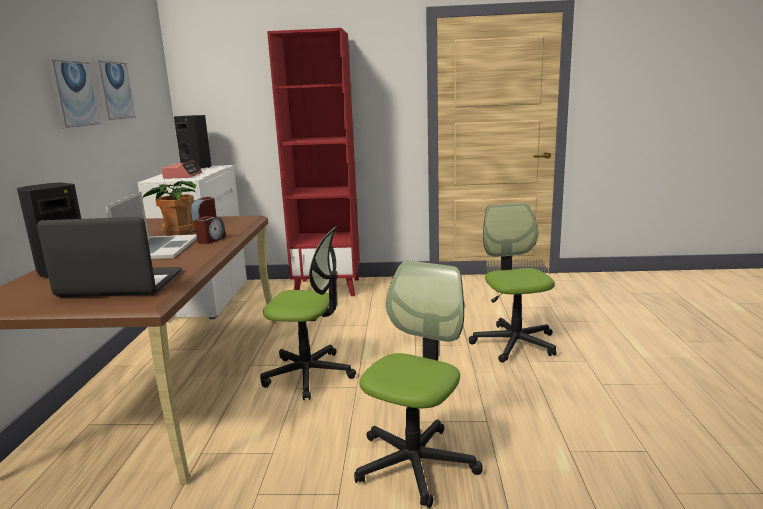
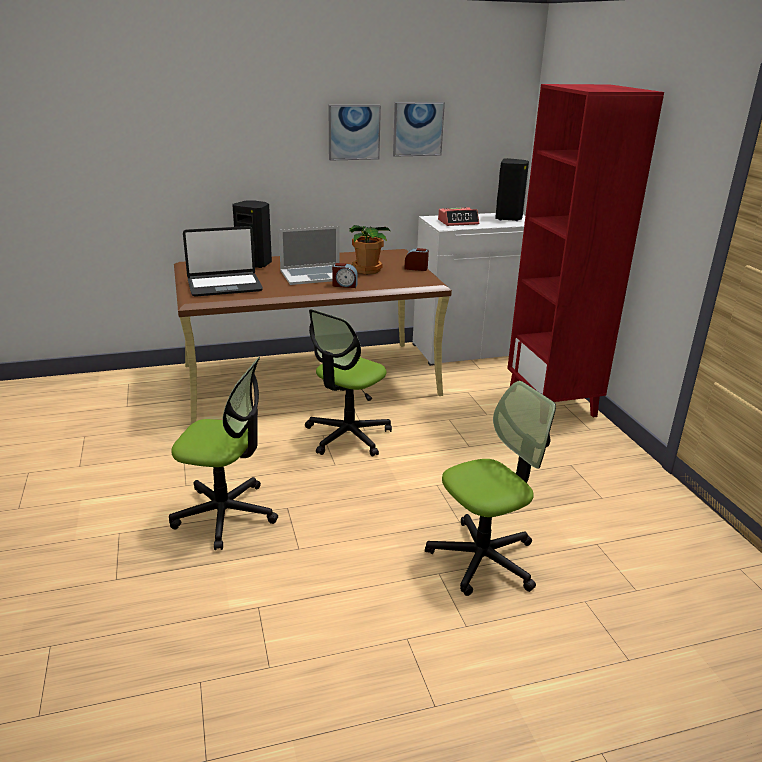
camera: 70 degrees right, 10 degrees up
laptop [37,217,182,297] -> laptop turned 90 degrees clockwise [183,226,263,297]
office chair [260,226,356,400] -> office chair turned 45 degrees clockwise [305,309,392,457]

